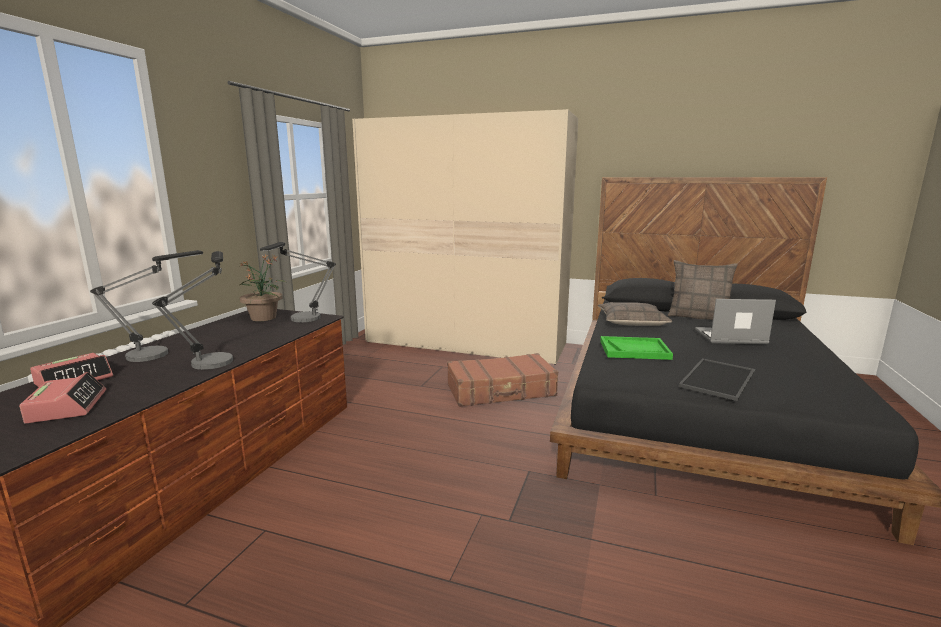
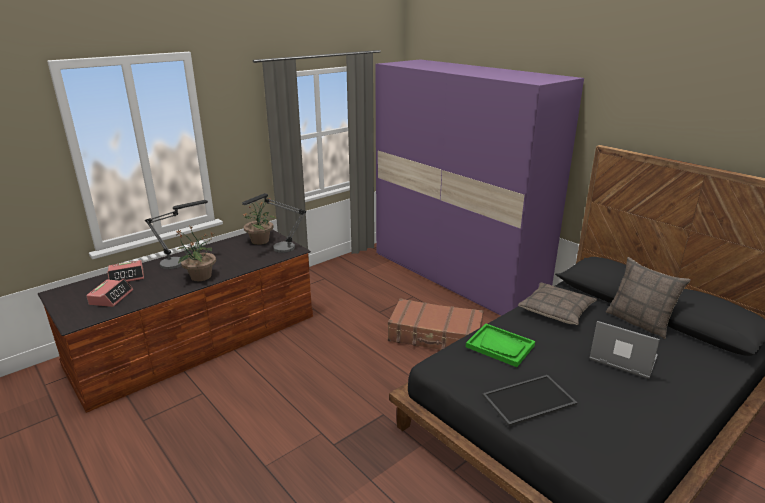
camera: 30 degrees right, 10 degrees up
table lamp [152,251,233,370] -> potted plant [176,226,216,281]
beige wardrobe [352,109,578,364] -> purple wardrobe [375,59,584,316]

